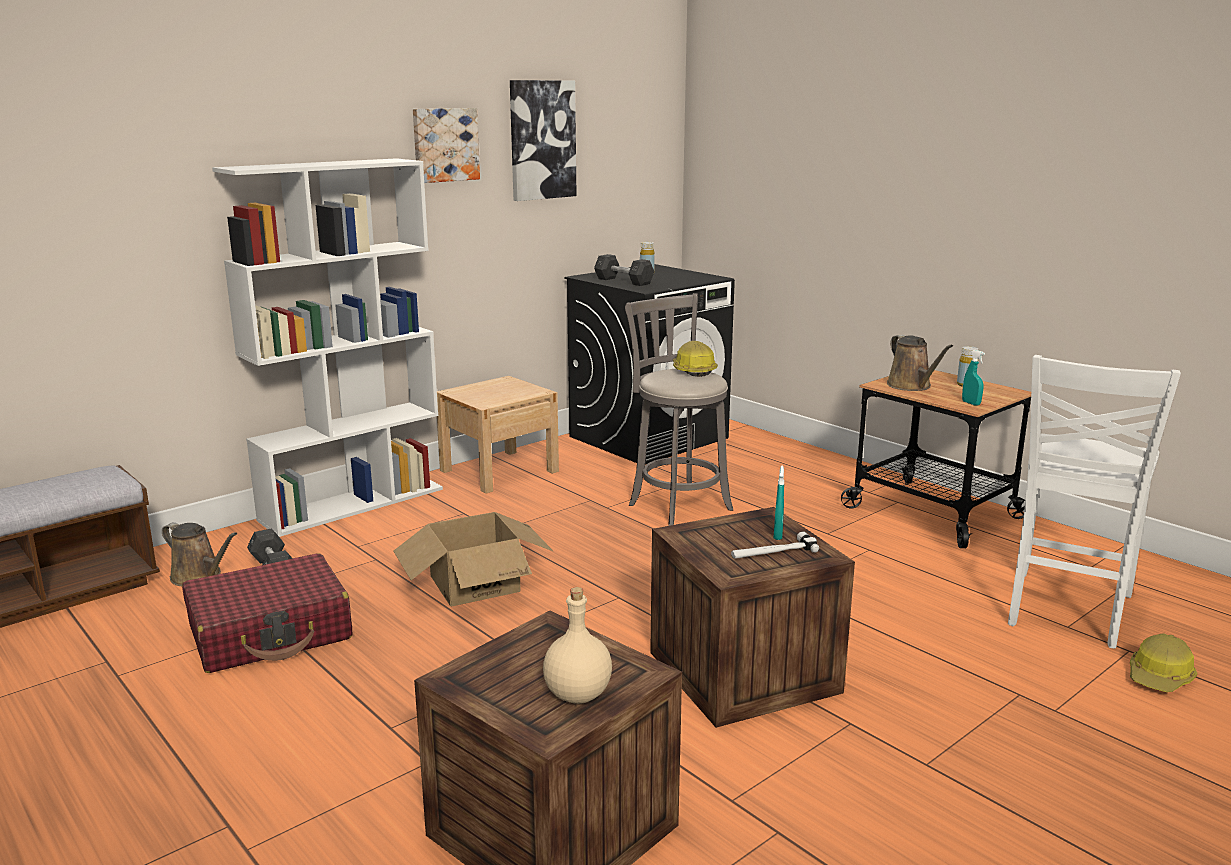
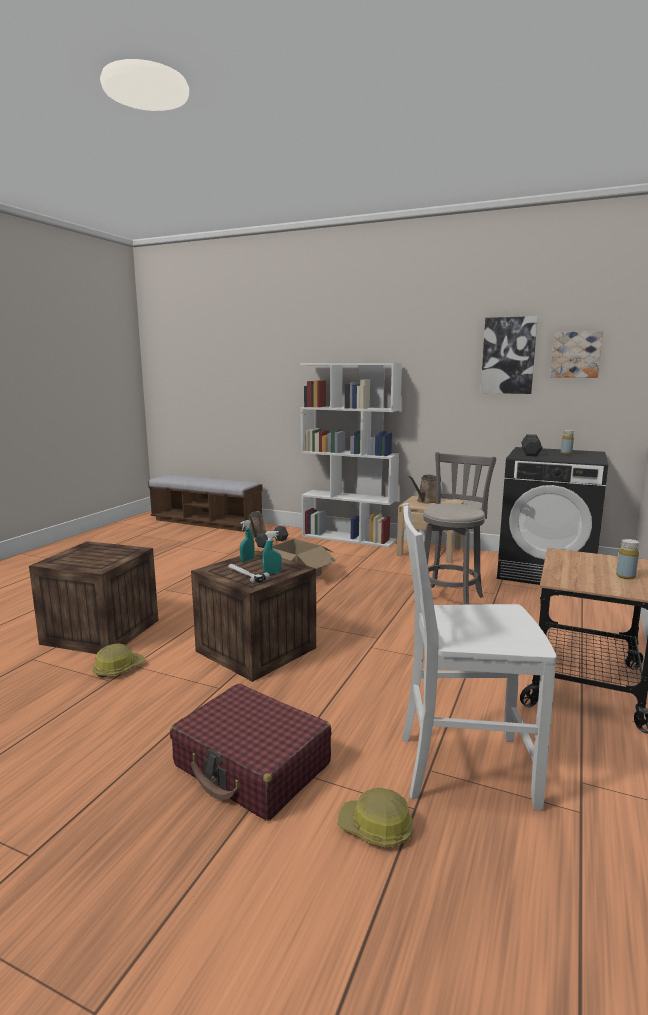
camera: 65 degrees right, 5 degrees down
red suitcase [182,553,353,673] -> red suitcase moved to [170,684,332,821]
picture [413,108,480,183] -> picture moved to [550,331,603,378]
beige bottle [543,587,612,704] -> none
hard hat [673,341,718,377] -> hard hat moved to [93,643,145,678]
brown watering can [887,335,953,391] -> brown watering can moved to [408,475,441,503]
turquoise spray bottle [962,350,985,406] -> turquoise spray bottle moved to [240,520,255,562]

